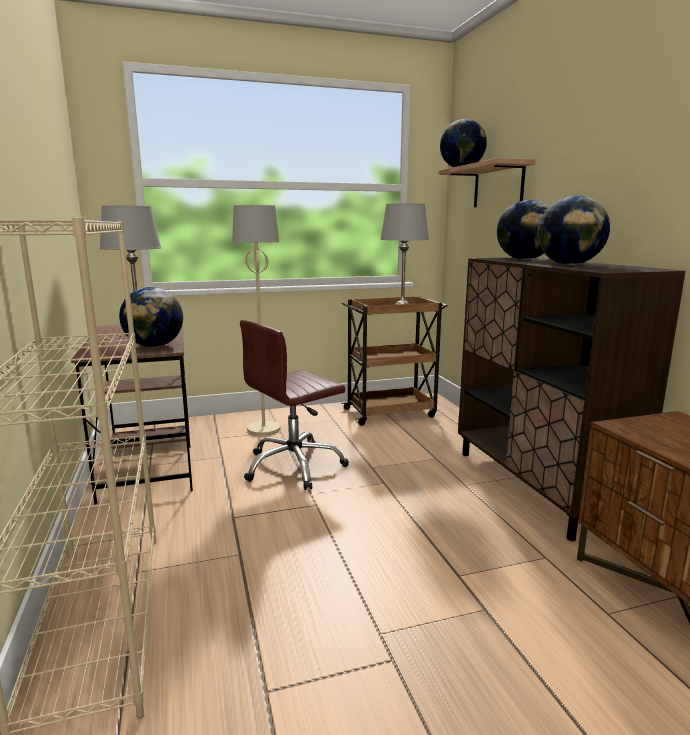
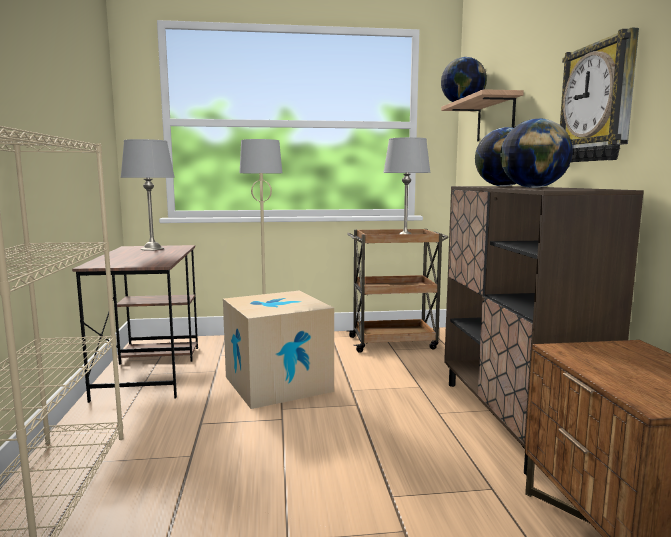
camera: 10 degrees right, 5 degrees down
globe [119,287,183,347] -> none
brown office chair [240,320,349,490] -> cardboard box [223,291,334,409]
none -> wall clock [560,28,639,162]

